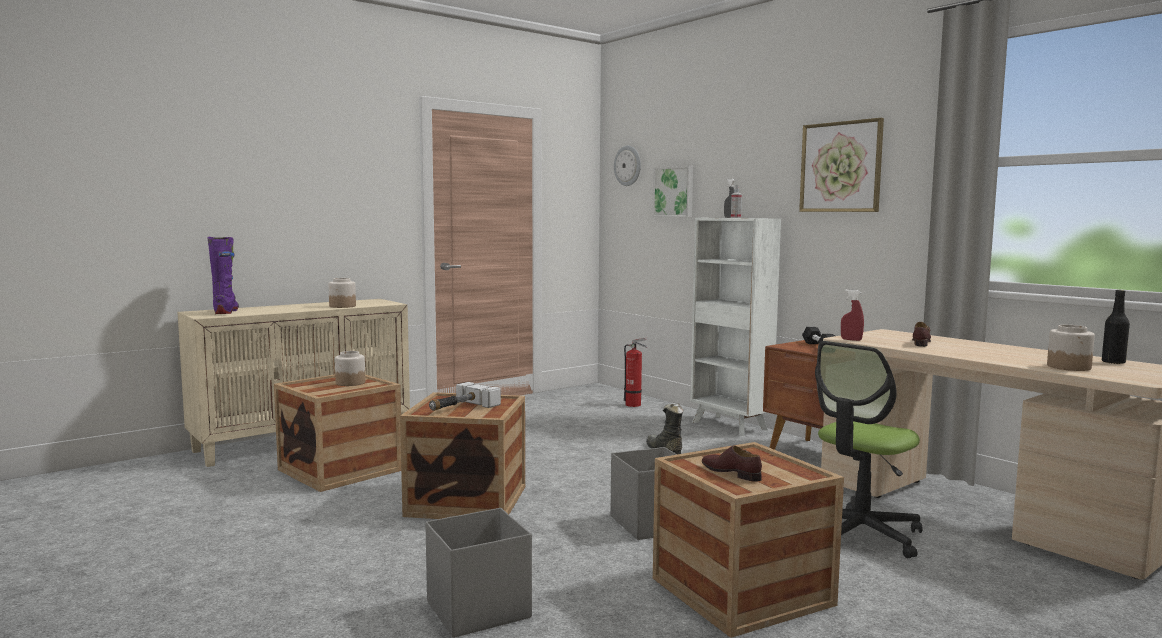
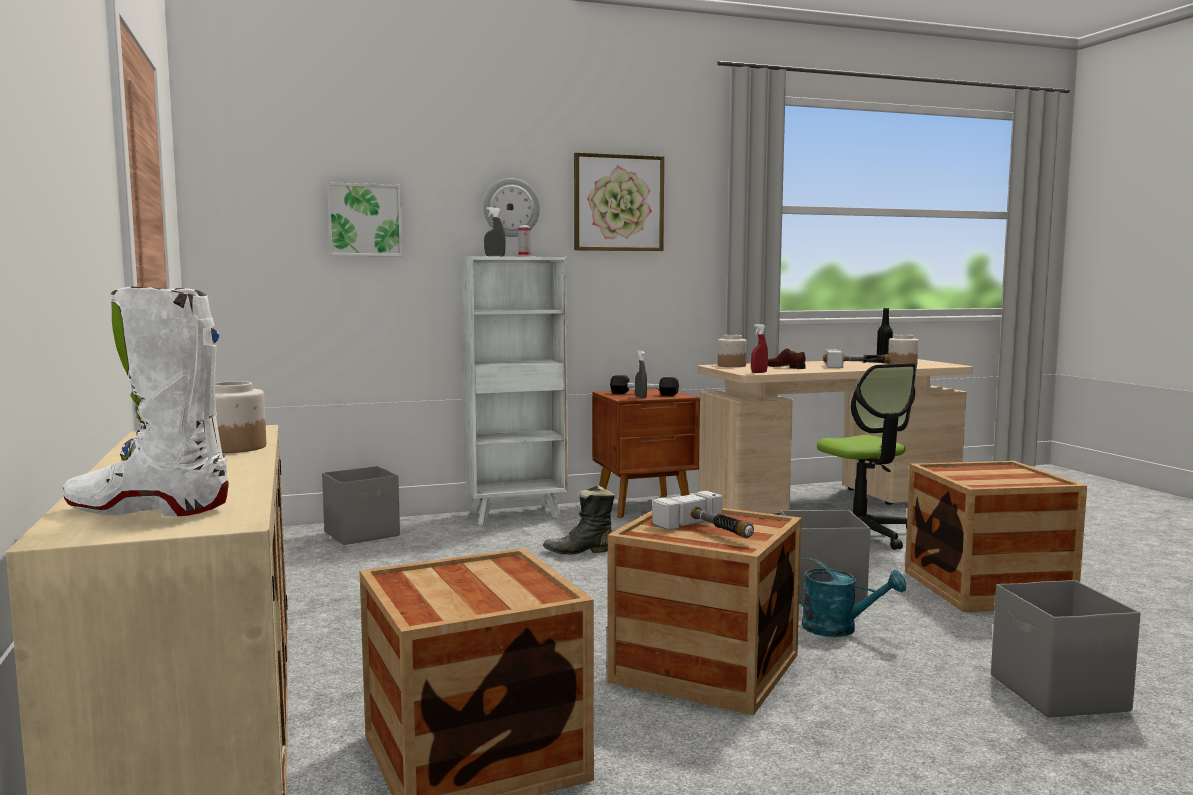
camera: 70 degrees left, 0 degrees up
purple boot [207,237,239,314] -> white boot [63,287,229,516]
jar [335,351,365,386] -> jar moved to [718,335,747,367]
wall clock [614,146,641,186] -> wall clock moved to [483,178,540,237]
fire extinguisher [624,338,648,407] -> grey storage box [322,466,400,545]
brown shoe [702,445,762,482] -> none
none -> grey spray bottle [635,350,647,399]
none -> turquoise watering can [799,557,906,637]
none -> hammer [823,349,892,368]

